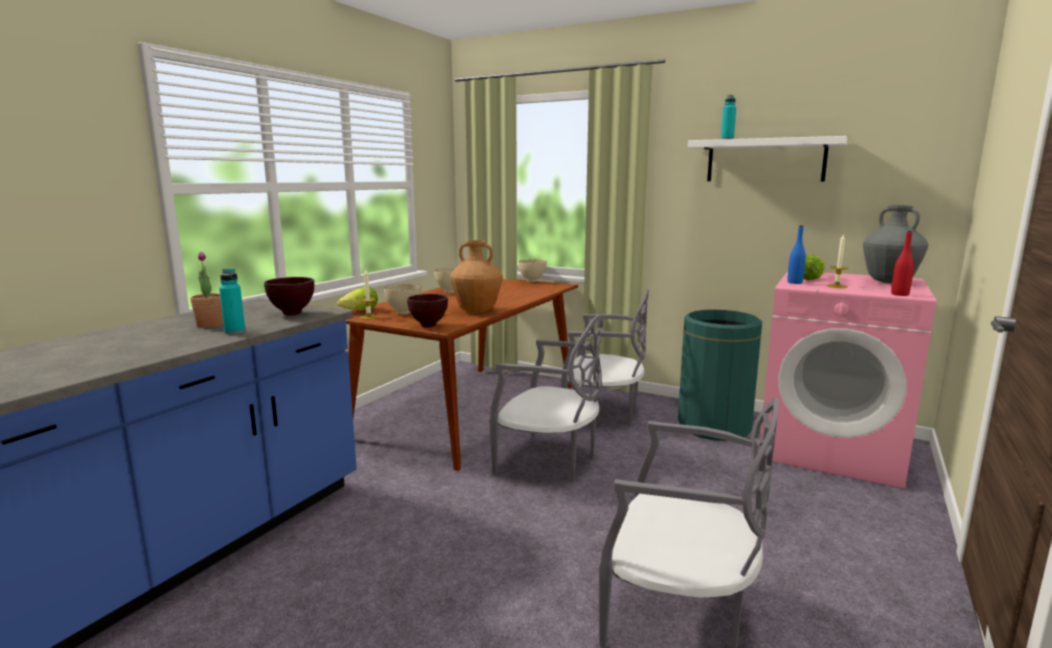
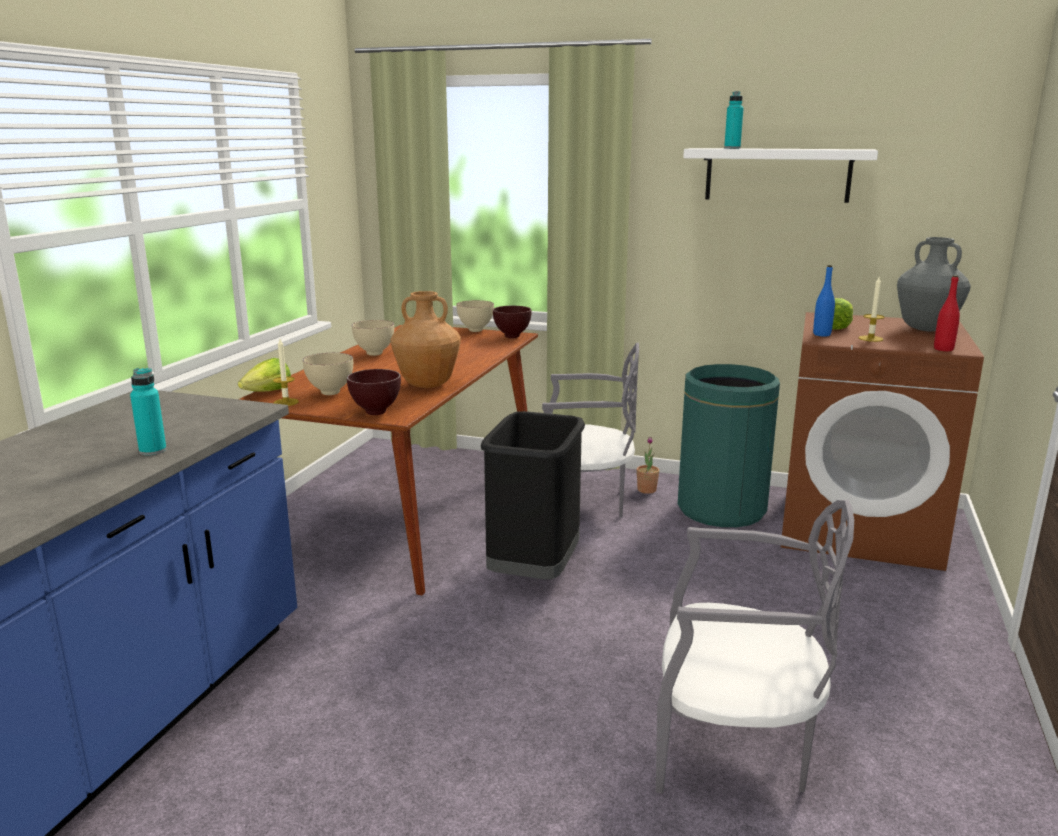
camera: 10 degrees left, 5 degrees up
potted plant [190,252,223,327] -> potted plant moved to [636,437,659,494]
brown bowl [264,277,314,315] -> brown bowl moved to [493,306,532,338]
grey chair [489,315,604,482] -> black trash can [481,411,585,579]
pink washing machine [760,271,936,489] -> brown washing machine [781,312,984,571]

